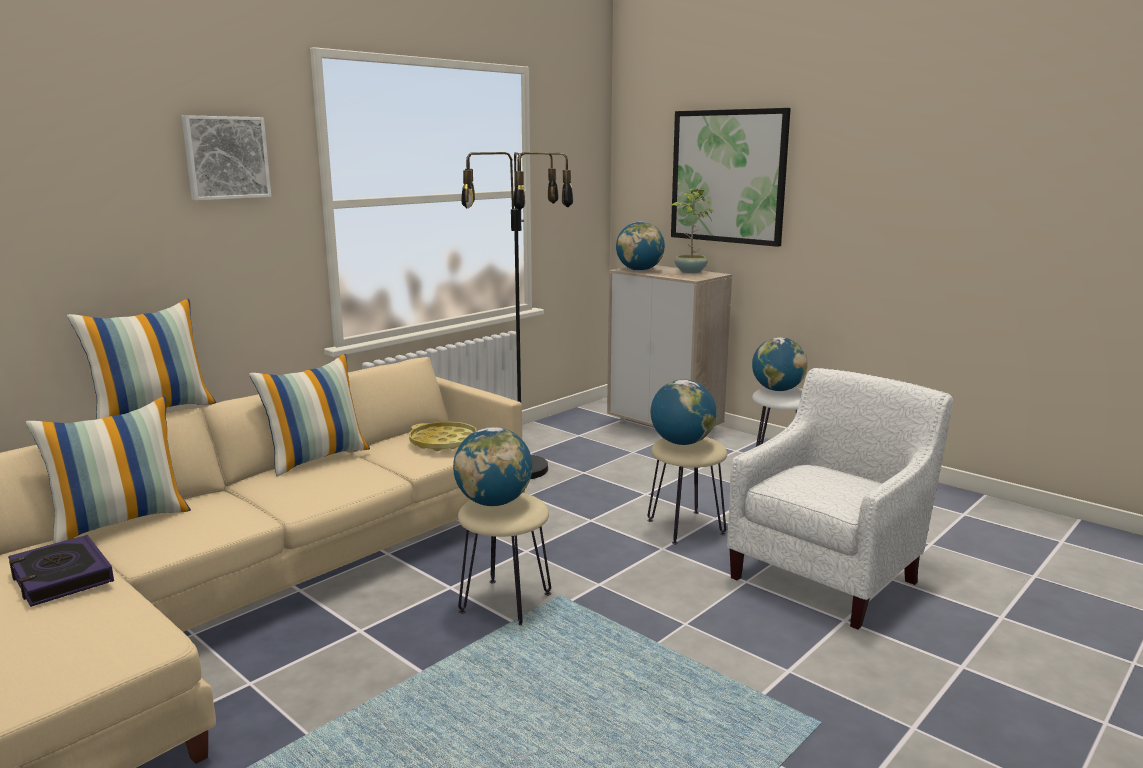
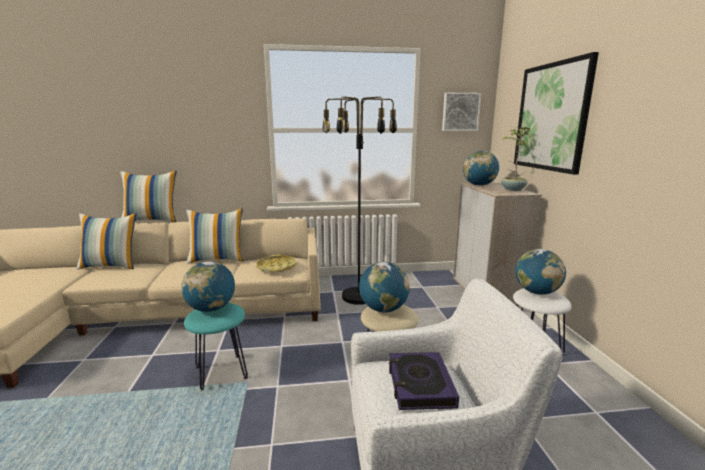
camera: 40 degrees right, 0 degrees up
book [8,535,114,607] -> book moved to [389,352,459,410]
picture [182,115,271,200] -> picture moved to [442,93,481,131]
beige stool [458,493,551,625] -> turquoise stool [184,303,248,390]

